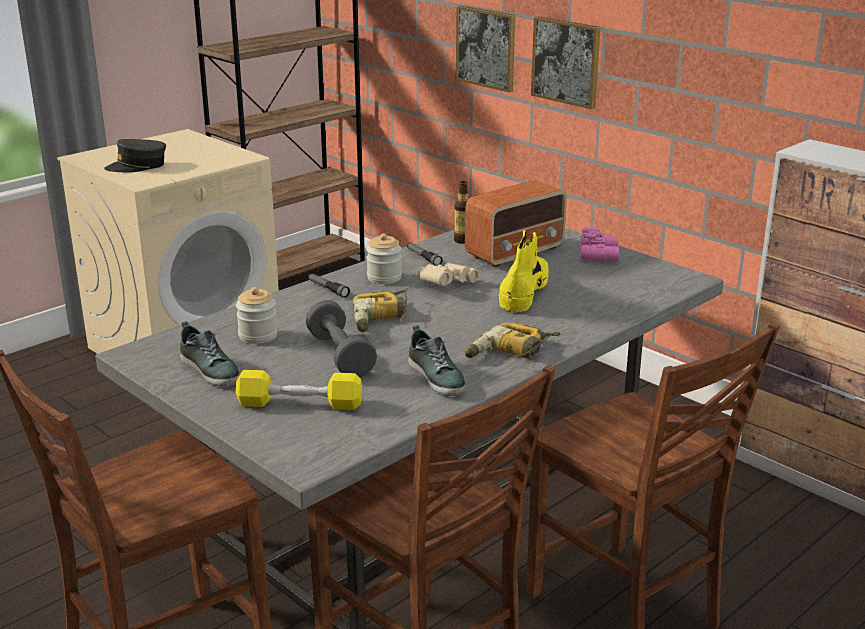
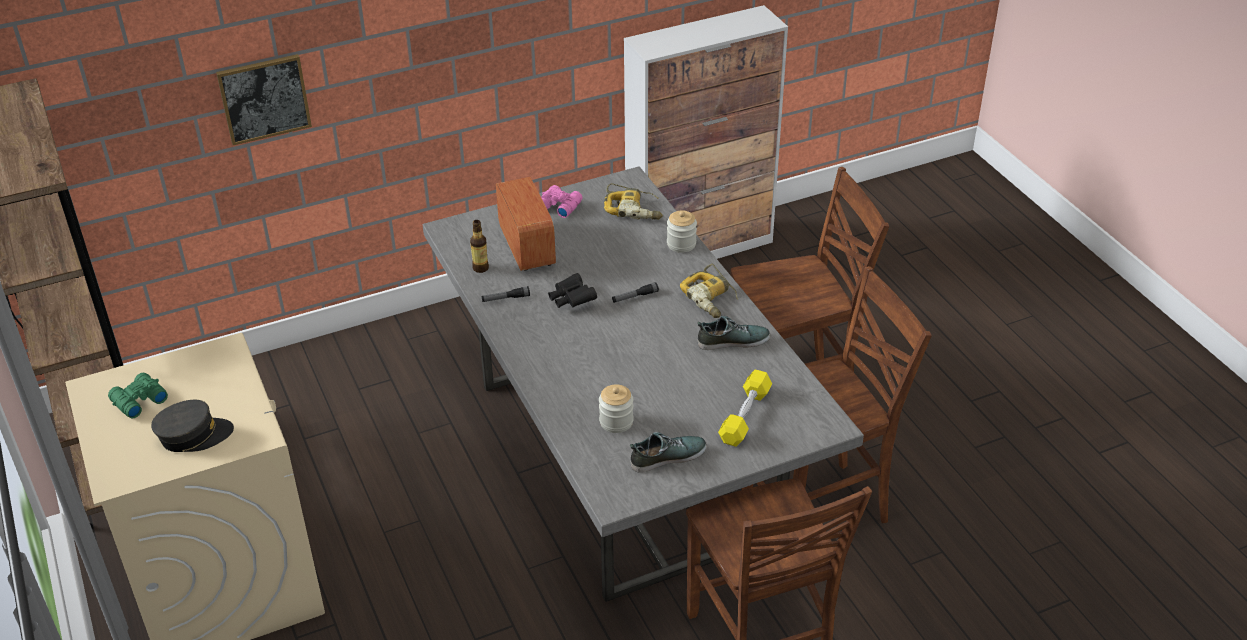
camera: 70 degrees left, 15 degrees up
grey cap [104,139,166,173] -> grey cap turned 105 degrees counterclockwise [151,400,234,452]
grey dumbbell [306,300,377,377] -> none
flashlight [308,273,350,298] -> flashlight moved to [612,282,659,303]
power drill [353,288,408,332] -> power drill moved to [604,183,663,220]
jar [366,233,402,284] -> jar moved to [667,210,697,253]
beige binoculars [418,262,478,286] -> black binoculars [548,273,597,308]
yellow boot [499,230,549,312] -> none
picture [531,16,600,109] -> none
none -> green binoculars [108,373,168,418]

